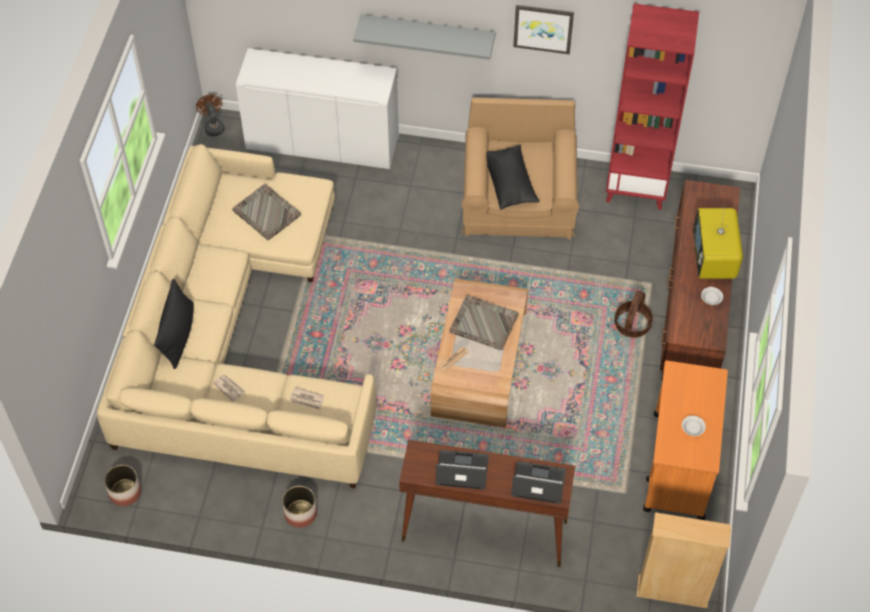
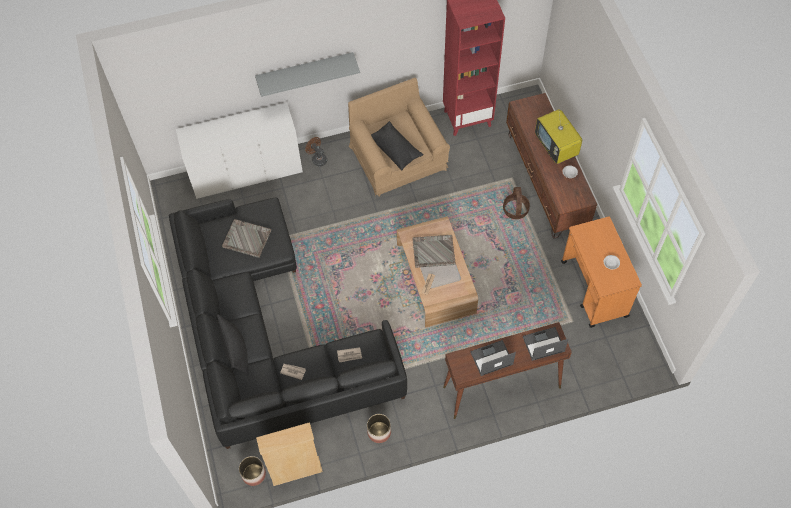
camera: 25 degrees left, 5 degrees up
beige sofa [97,144,377,489] -> black sofa [169,198,407,449]
brown fan [196,94,225,136] -> brown fan moved to [305,137,327,167]
picture [513,5,574,54] -> none
beige bookcase [636,512,731,608] -> beige bookcase moved to [256,422,323,486]

